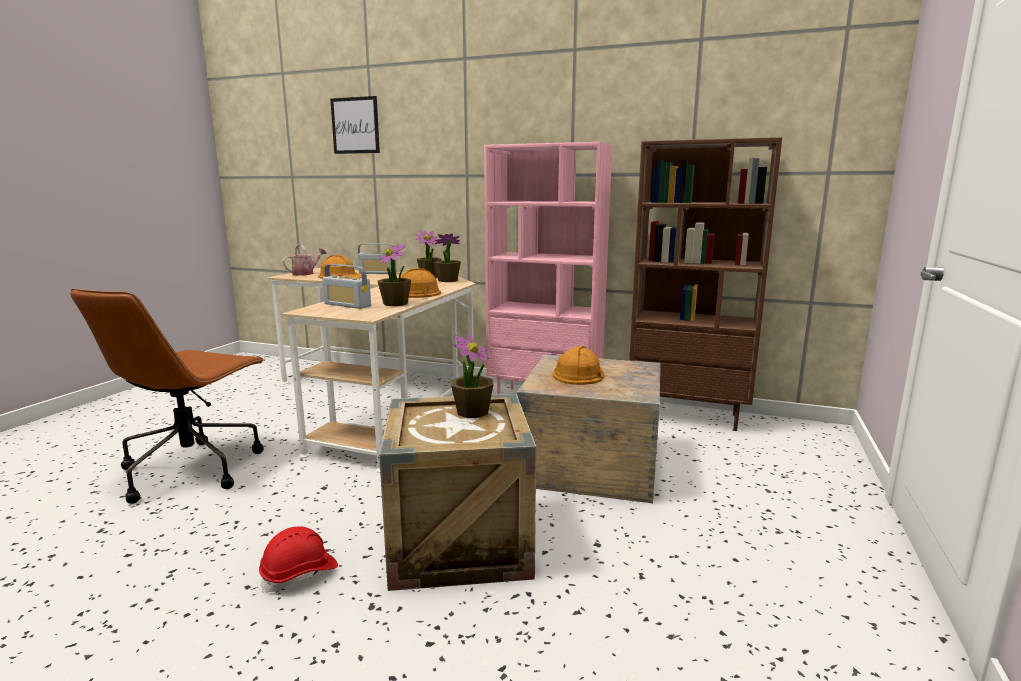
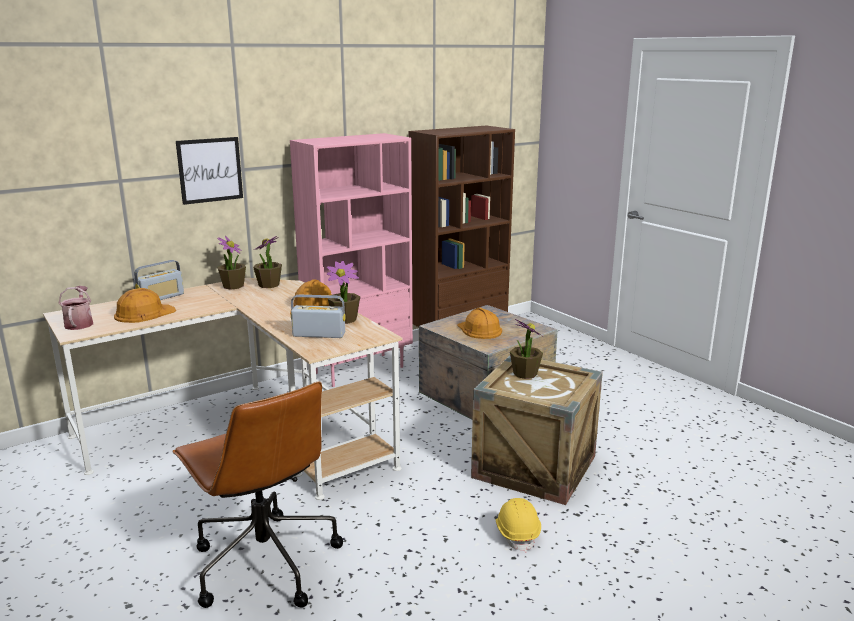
camera: 55 degrees left, 5 degrees up
red hard hat [259,526,338,592] -> yellow hard hat [496,498,541,552]
radio [322,264,371,309] -> radio turned 150 degrees counterclockwise [291,295,345,338]
picture [330,96,380,154] -> picture moved to [176,137,243,205]

